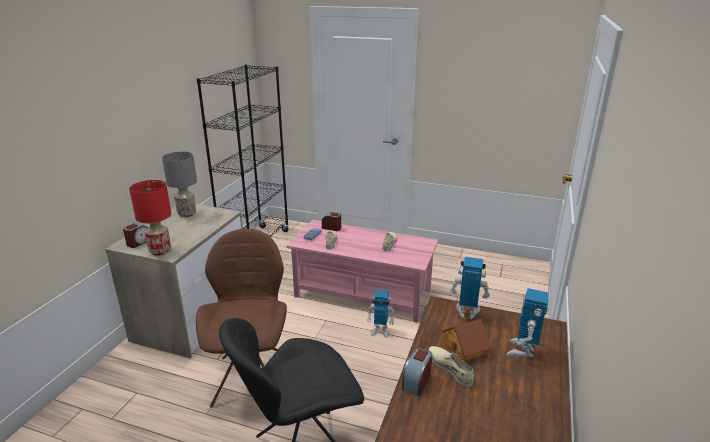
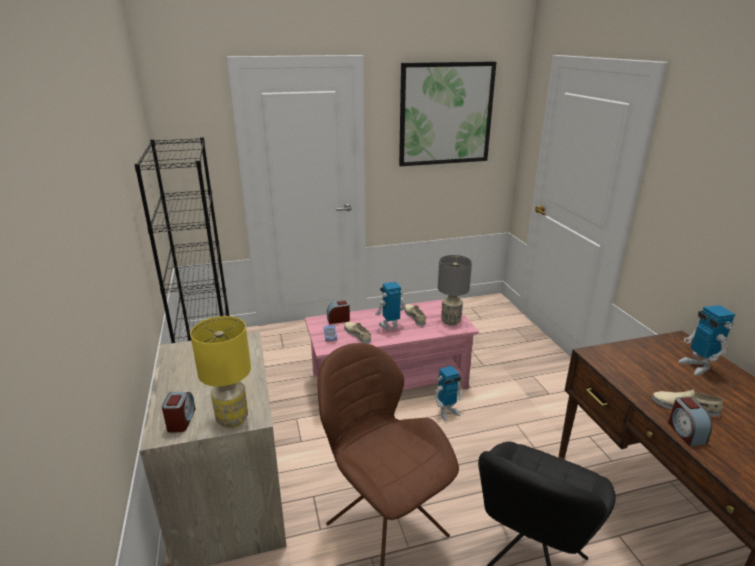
camera: 35 degrees left, 0 degrees up
red table lamp [129,180,171,256] -> yellow table lamp [190,316,251,428]
grey table lamp [162,152,197,217] -> grey table lamp moved to [438,255,472,326]
toy house [442,319,492,361] -> none
toy robot [450,257,490,319] -> toy robot moved to [375,282,406,331]
none -> picture [399,61,496,166]

